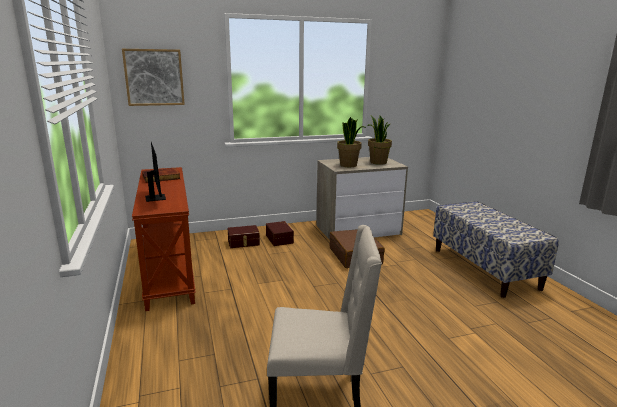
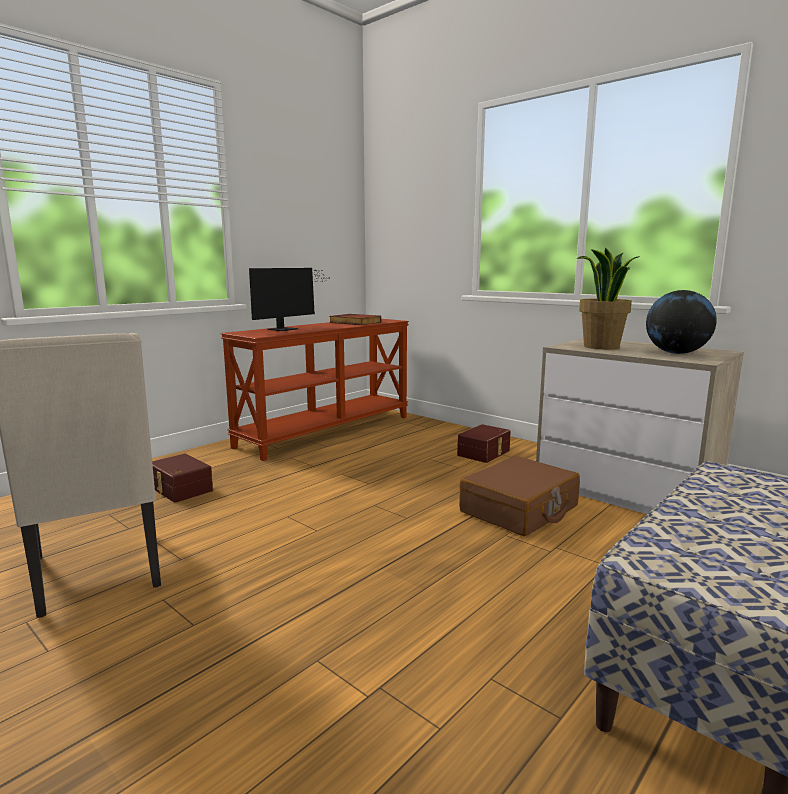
camera: 60 degrees right, 5 degrees down
picture [122,49,185,106] -> none
brown storage box [228,225,260,248] -> brown storage box moved to [152,454,213,503]
potted plant [367,116,392,165] -> globe [646,290,717,354]

